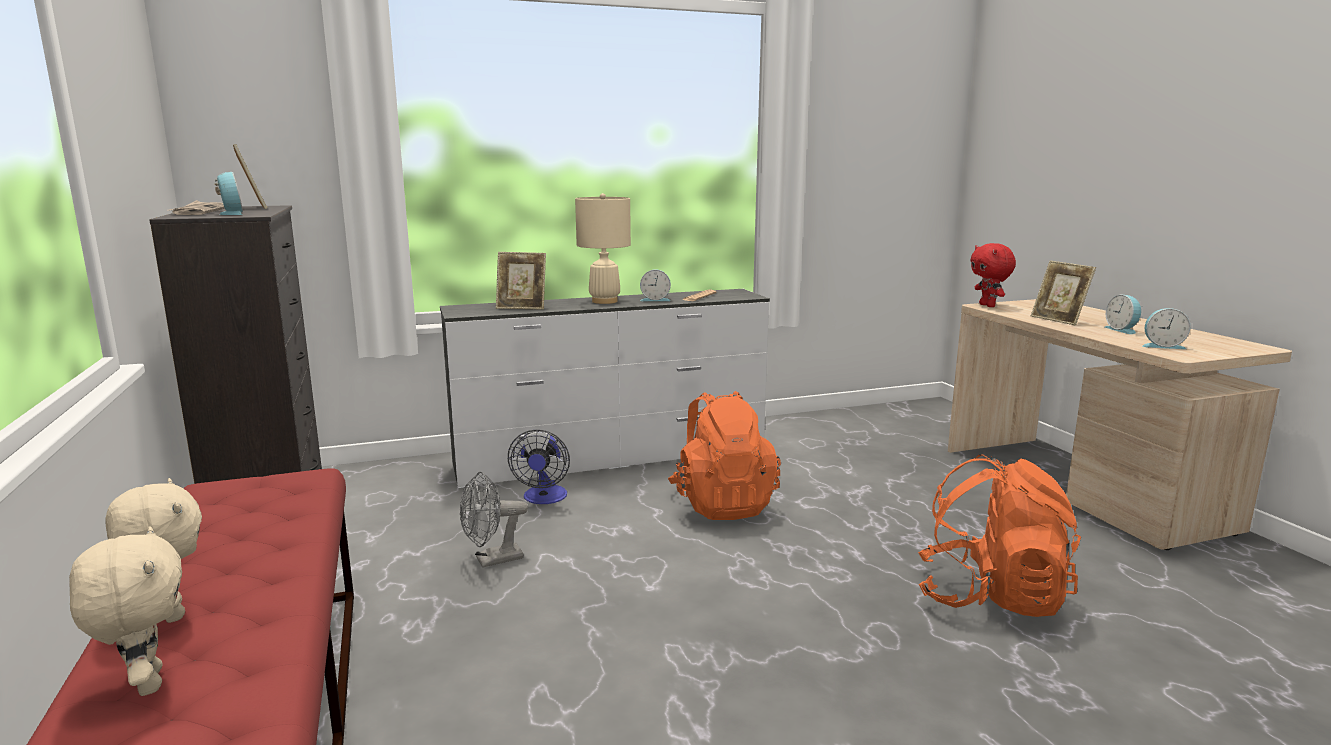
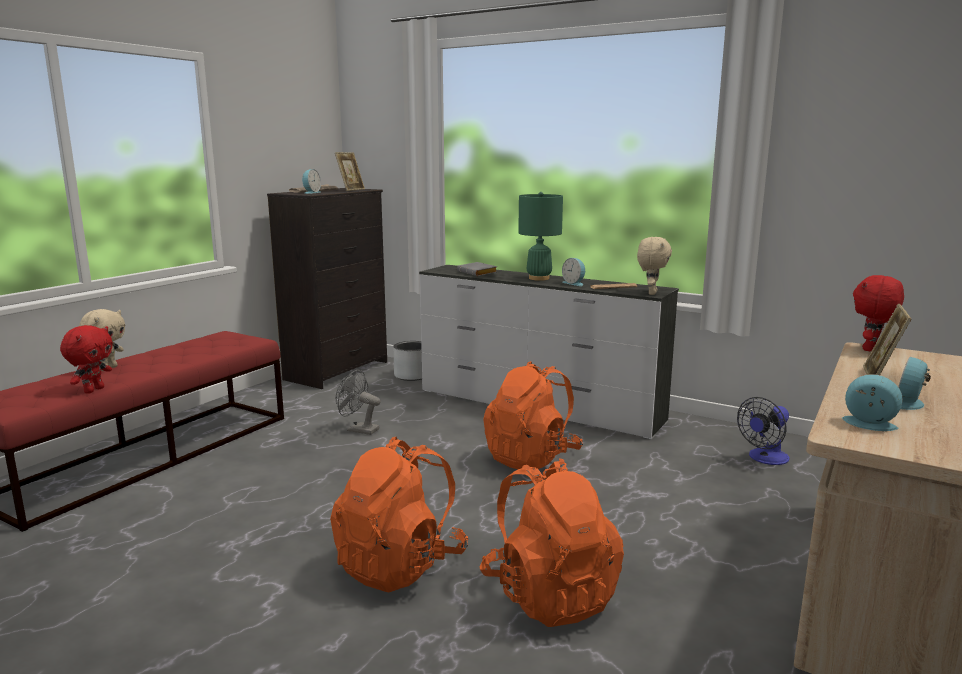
camera: 50 degrees right, 0 degrees up
beige plush toy [69,526,182,696] -> beige plush toy moved to [637,237,672,295]
picture frame [496,252,546,310] -> grey book [457,262,497,276]
fan [508,430,570,504] -> fan moved to [737,397,790,465]
beige table lamp [575,193,631,304] -> green table lamp [518,192,563,281]
alarm clock [1142,308,1191,349] -> alarm clock turned 150 degrees clockwise [842,374,903,431]
none -> red plush toy [60,325,113,394]
none -> orange backpack [330,437,468,592]
none -> grey planter [393,341,422,381]

